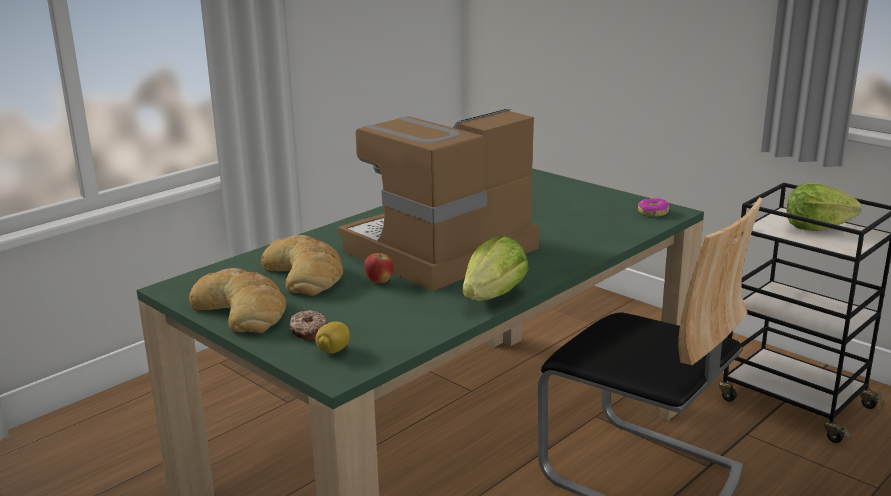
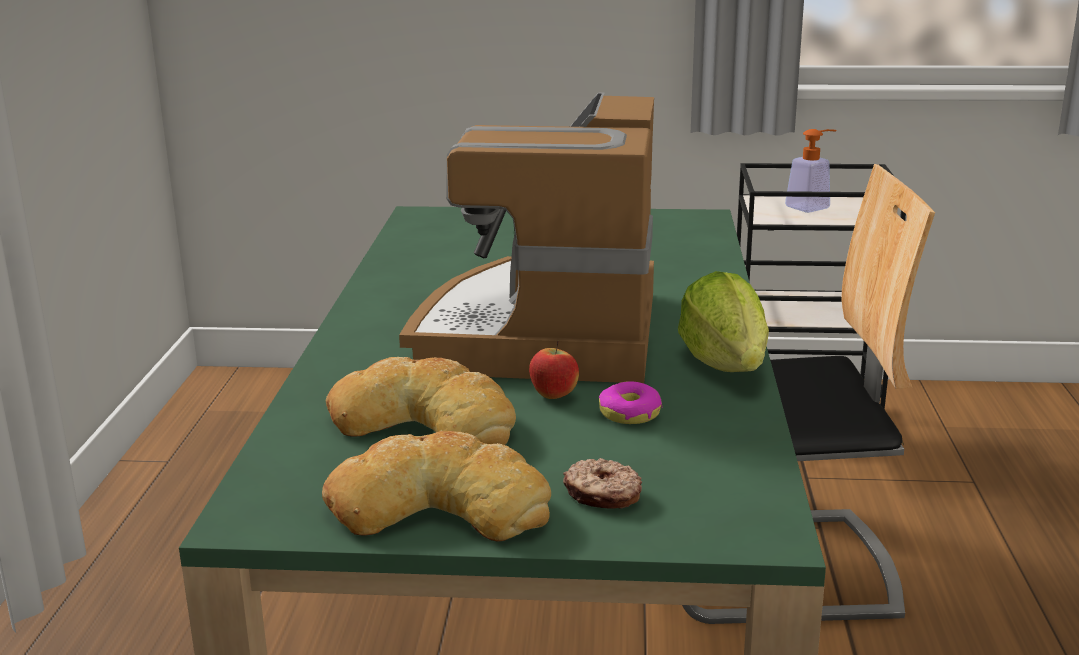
camera: 40 degrees left, 0 degrees up
lemon [315,321,350,354] -> none
donut [638,198,669,217] -> donut moved to [599,381,663,424]
lettuce [786,183,861,231] -> soap dispenser [785,129,837,213]

